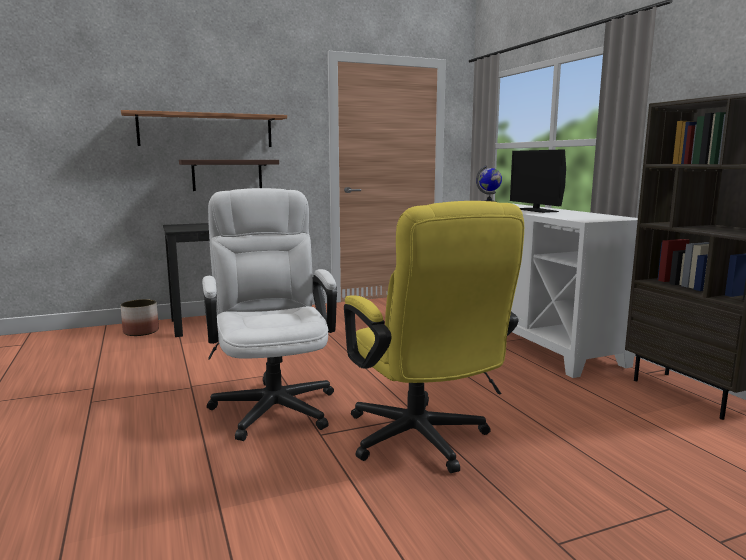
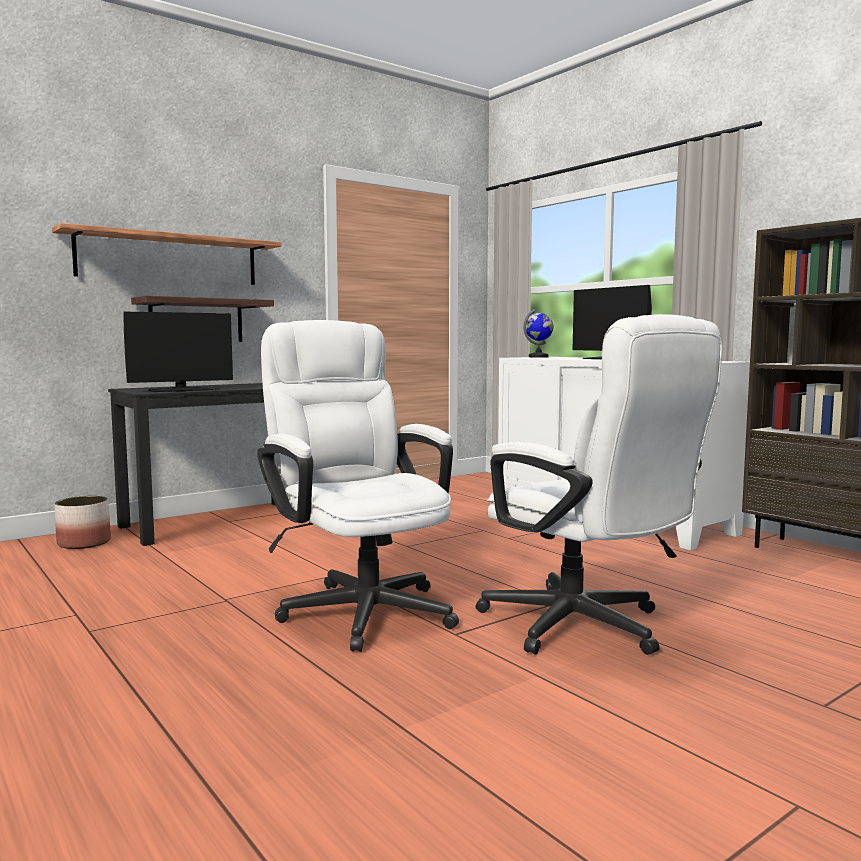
camera: 15 degrees left, 5 degrees down
yellow office chair [344,201,524,473] -> white office chair [476,314,722,655]
none -> monitor [123,312,233,392]

